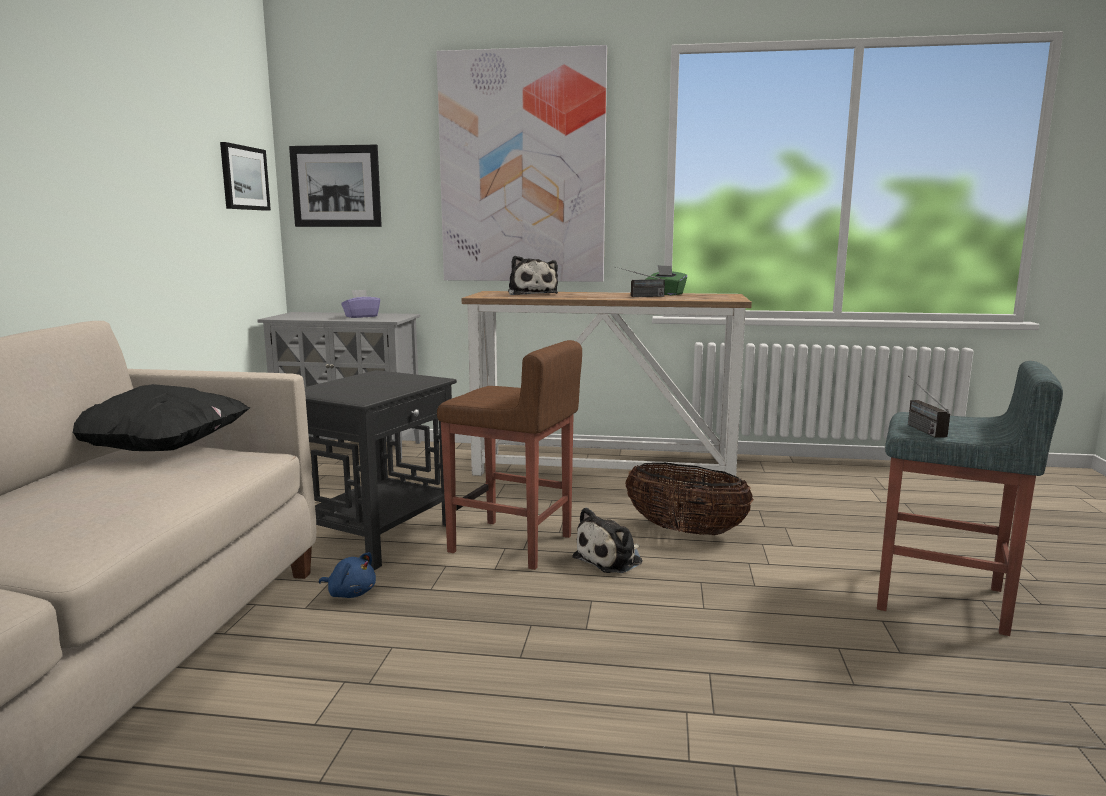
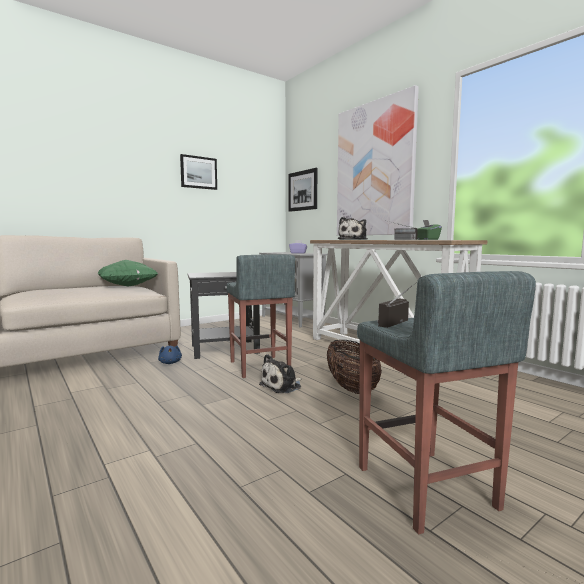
camera: 45 degrees right, 5 degrees down
black pillow [72,384,250,451] -> green pillow [98,260,158,287]
picture [220,142,271,211] -> picture moved to [180,154,217,190]
brown stool [437,340,582,570] -> grey stool [227,254,295,378]
plush toy [572,507,643,573] -> plush toy turned 45 degrees counterclockwise [259,354,301,393]

